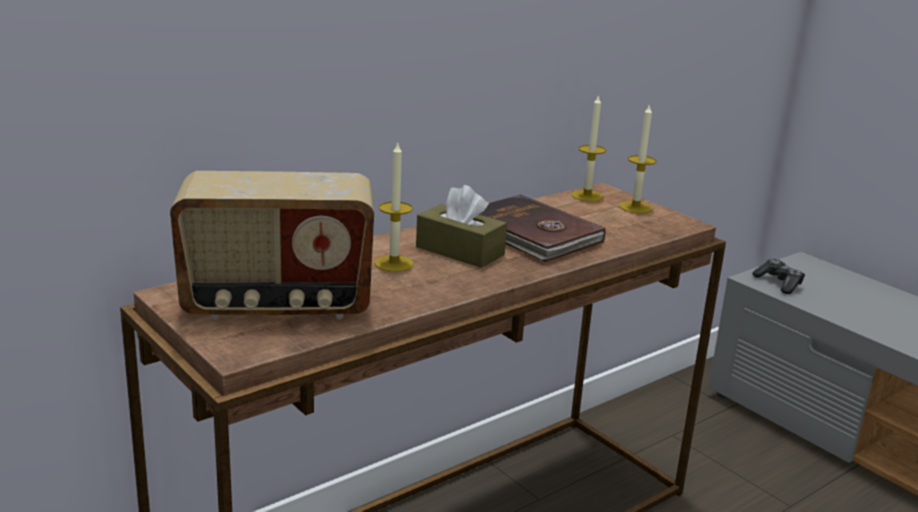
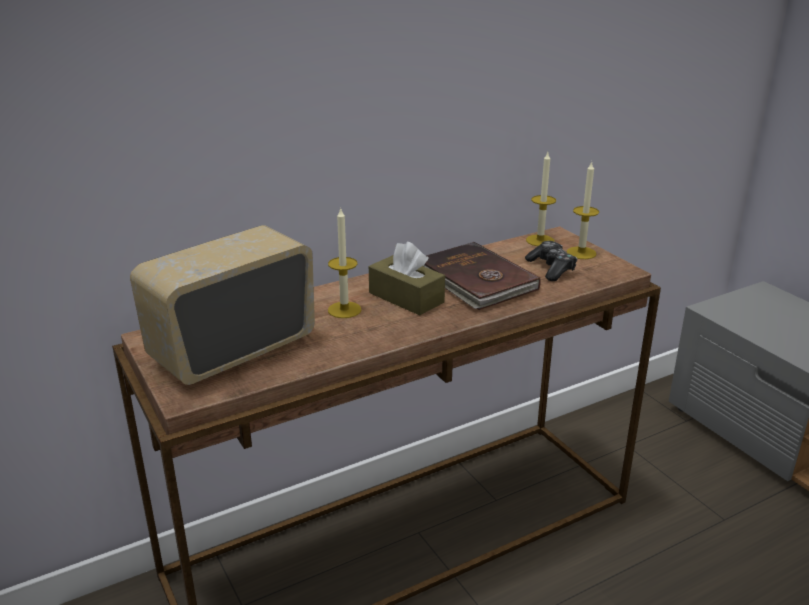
camera: 10 degrees right, 5 degrees up
radio [170,171,374,320] -> radio turned 135 degrees clockwise [130,225,315,385]
game controller [752,259,805,294] -> game controller moved to [525,241,577,281]

